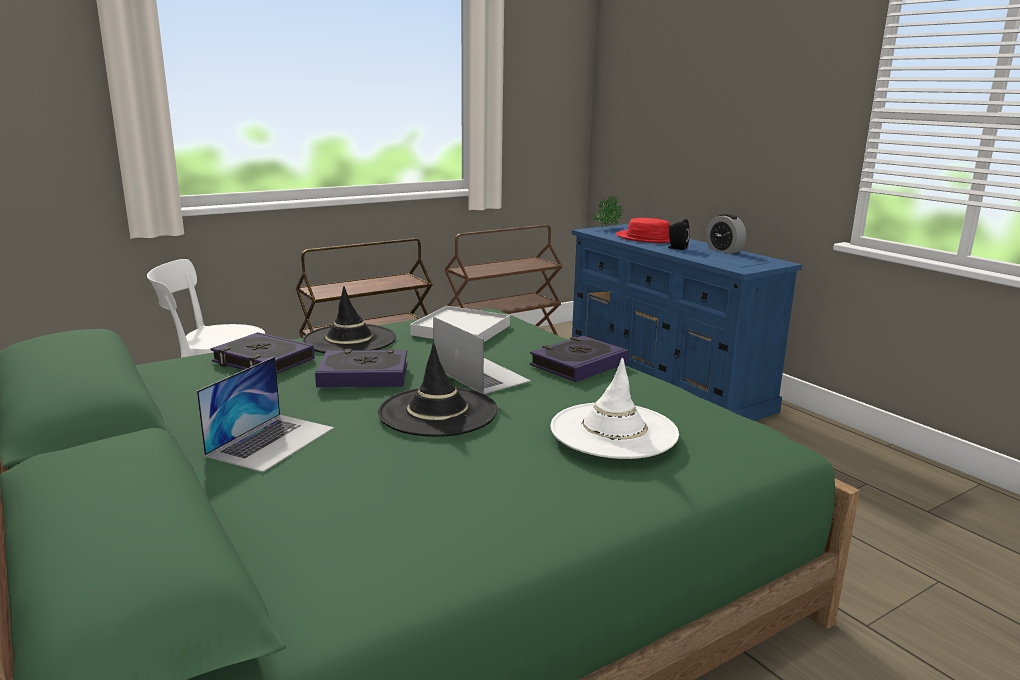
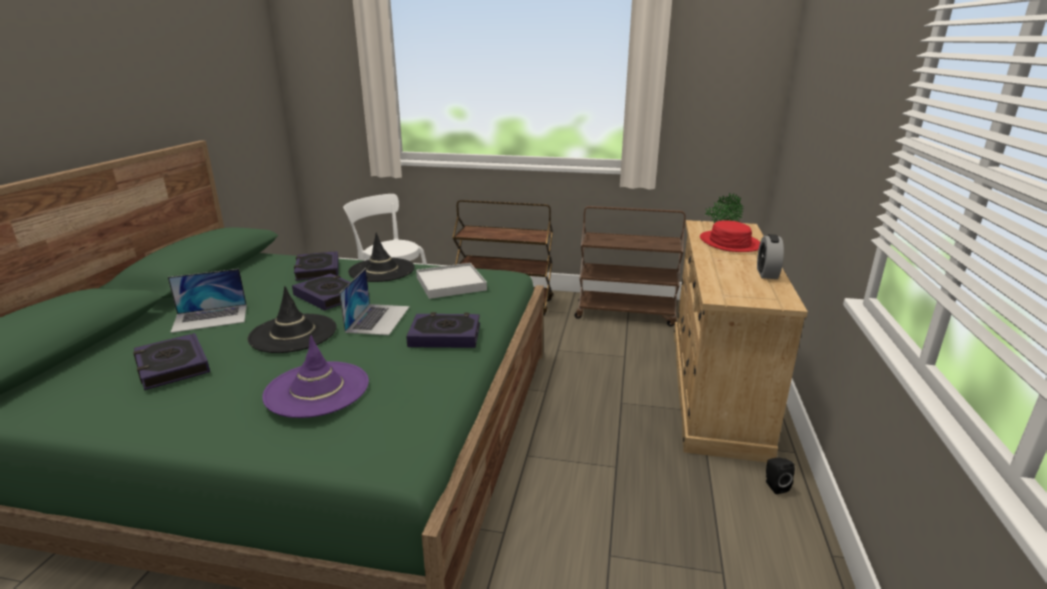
camera: 45 degrees right, 5 degrees up
white hat [550,358,679,459] -> purple hat [262,336,369,418]
blue dresser [572,224,802,421] -> beige dresser [674,220,808,462]
black speaker [666,219,690,250] -> black speaker moved to [766,457,795,494]
none -> book [133,333,210,390]

